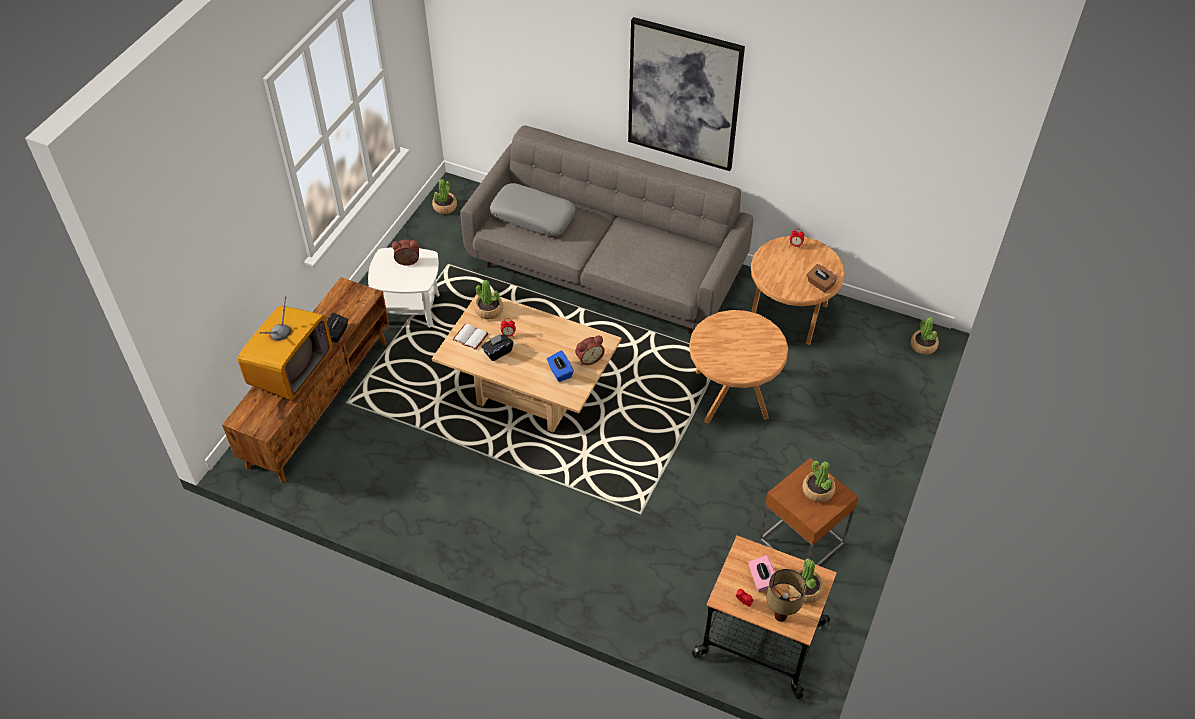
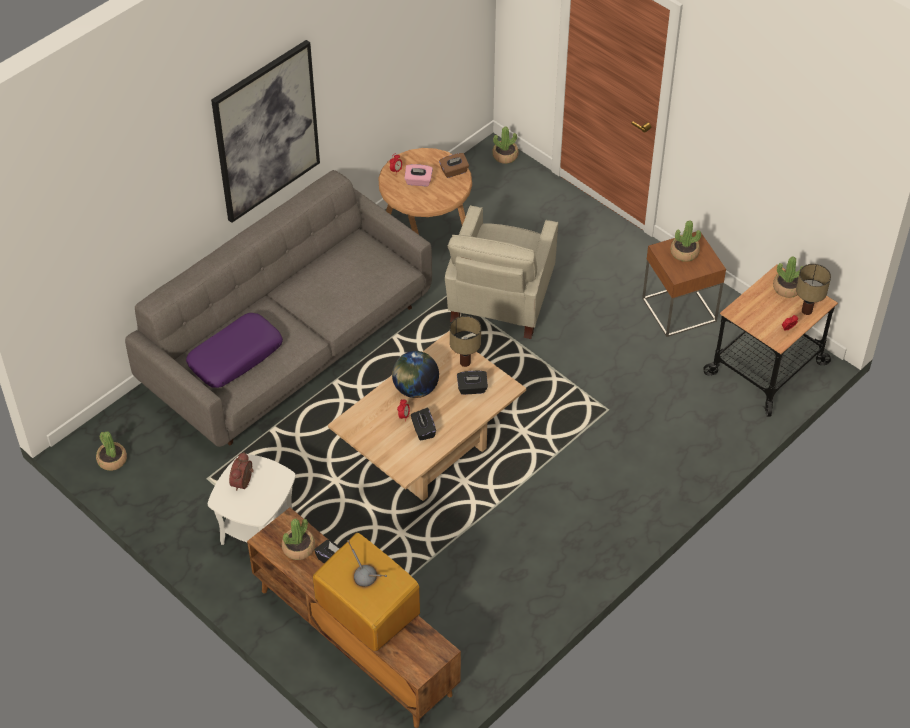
camera: 70 degrees left, 0 degrees up
white book [452,324,489,350] -> none
potted plant [475,280,503,320] -> potted plant moved to [282,519,315,560]
grey pillow [490,183,576,236] -> purple pillow [186,313,283,388]
blue tissue box [547,351,574,382] -> black tissue box [457,371,488,395]
alarm clock [575,336,605,365] -> table lamp [450,316,481,367]
brown side table [689,310,788,424] -> beige armchair [445,205,558,339]
pink tissue box [748,555,778,592] -> pink tissue box moved to [404,164,433,186]
none -> globe [392,351,439,398]

